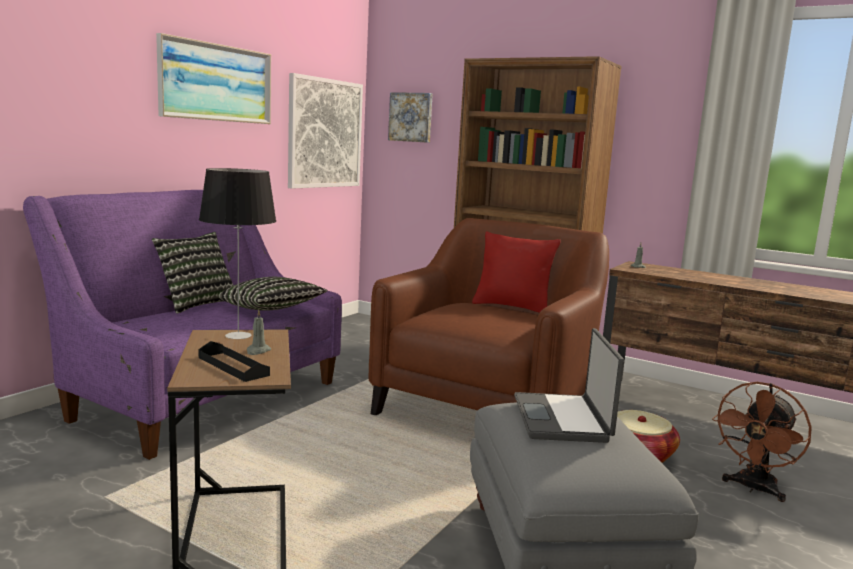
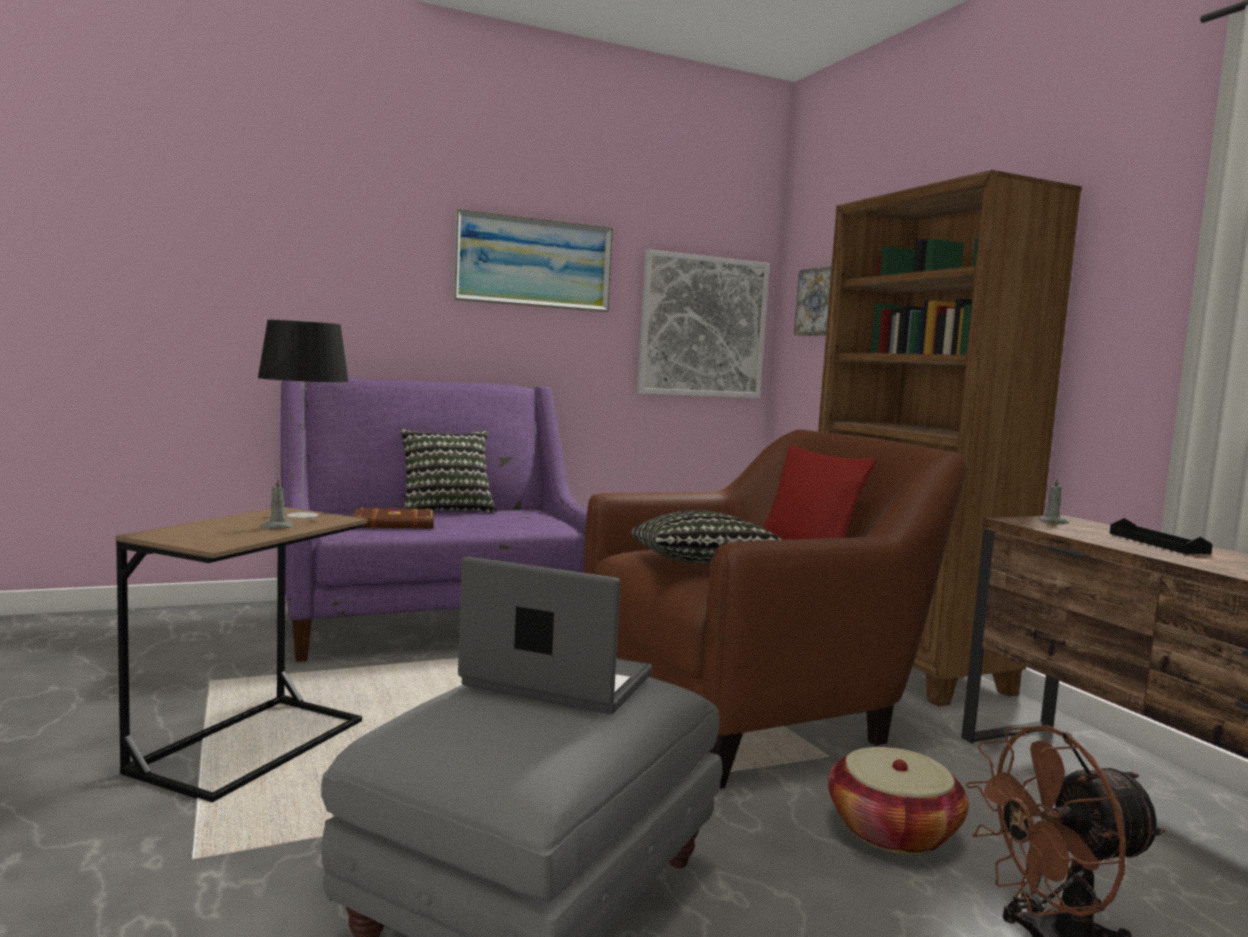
camera: 35 degrees right, 5 degrees down
black tray [199,341,270,382] -> black tray moved to [1110,518,1213,554]
pillow [218,277,327,311] -> pillow moved to [631,511,783,563]
laptop [514,328,624,443] -> laptop turned 75 degrees clockwise [458,557,652,714]
none -> brown book [353,508,434,529]

